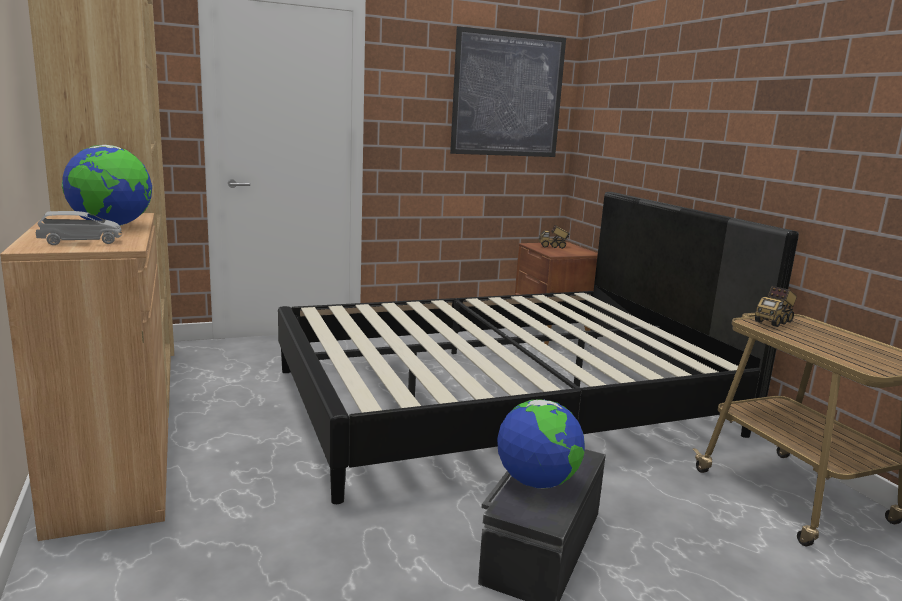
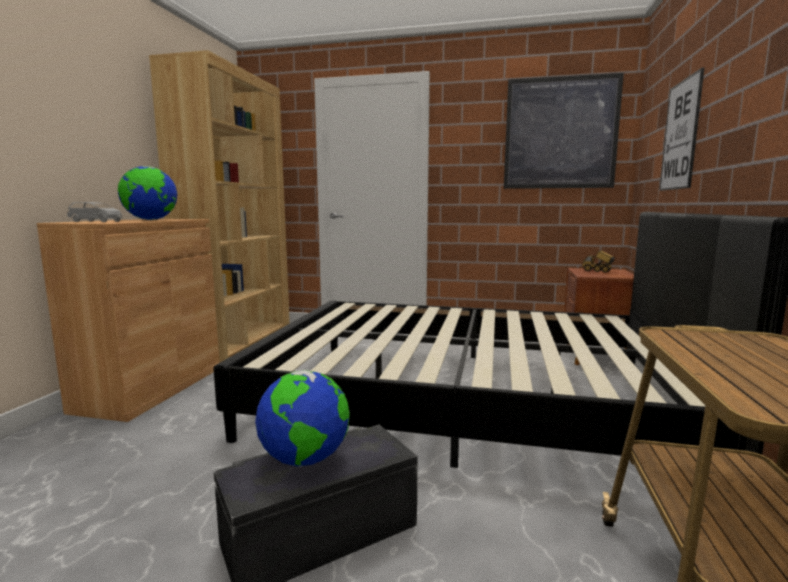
camera: 35 degrees right, 5 degrees down
toy truck [755,286,797,327] -> none
none -> picture [659,67,705,191]

